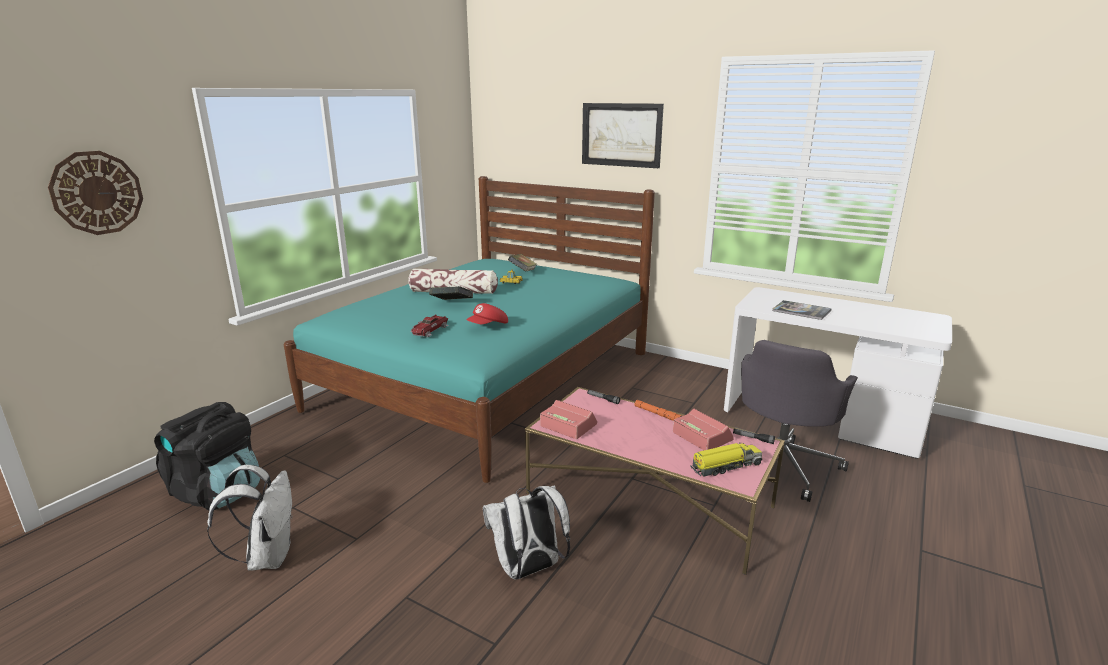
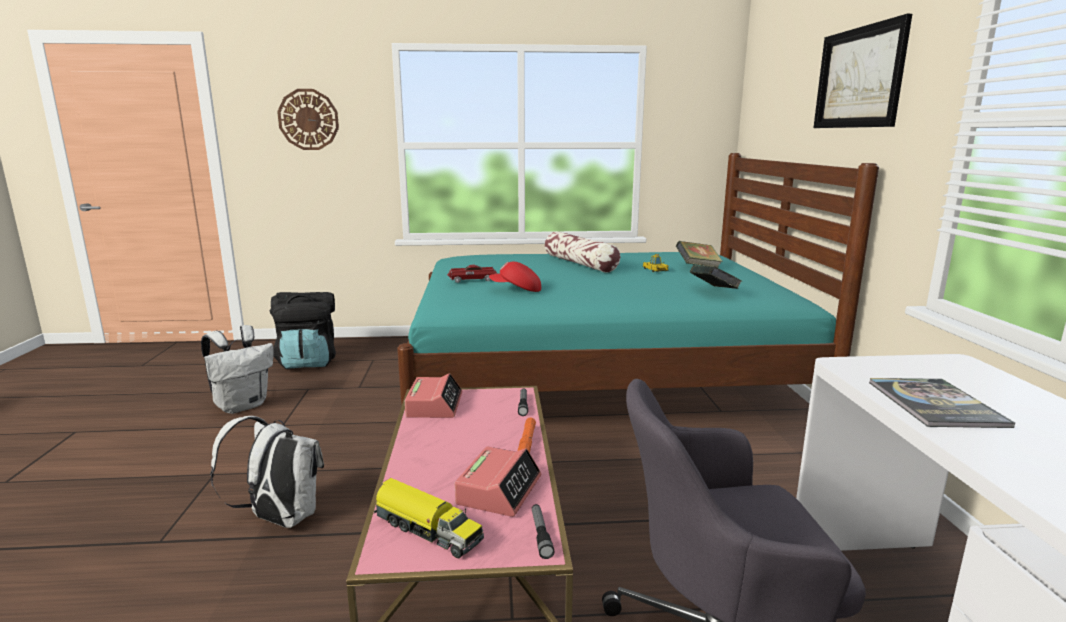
camera: 55 degrees right, 5 degrees down
book [429,286,473,300] -> book moved to [690,265,742,289]

